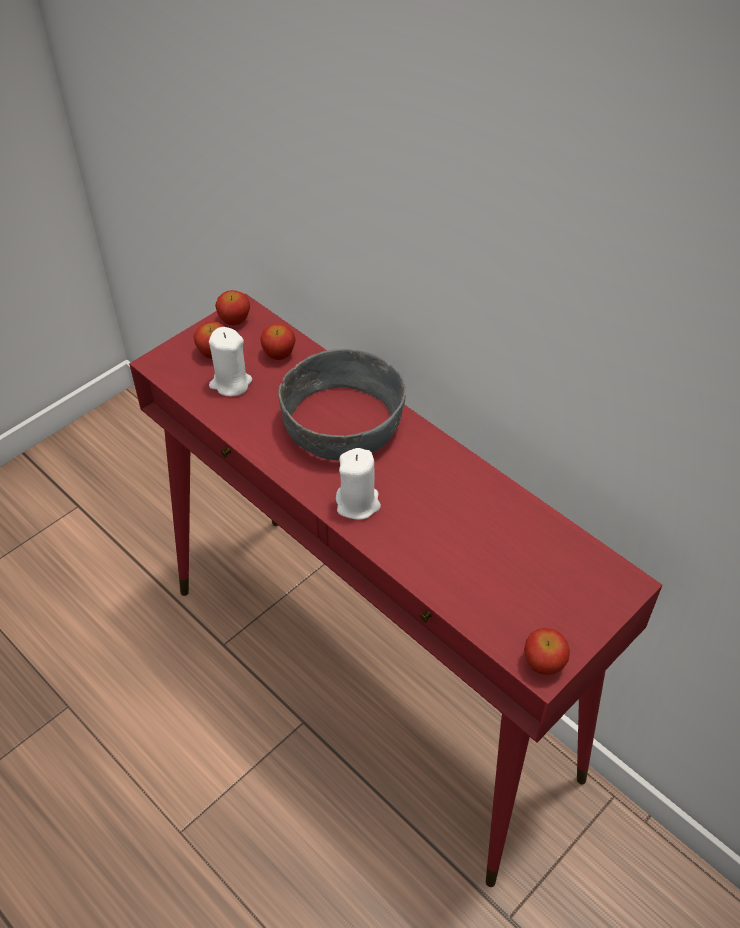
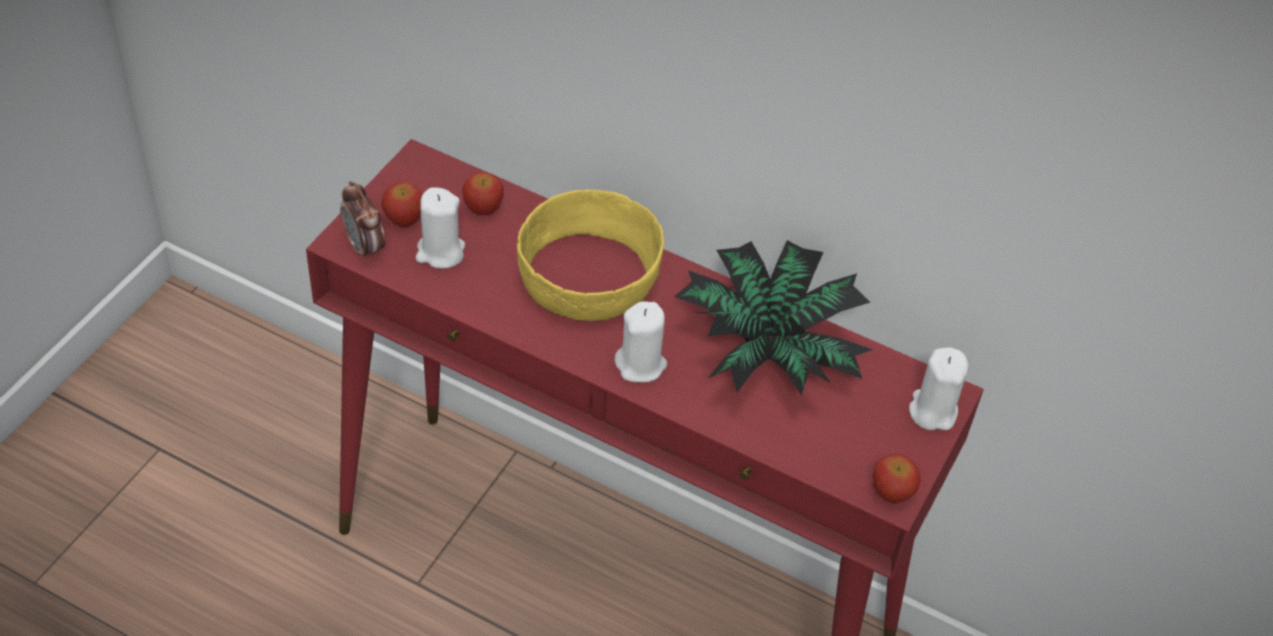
camera: 20 degrees left, 0 degrees up
apple [215,290,250,325] -> none
grey bowl [278,349,406,461] -> yellow bowl [517,189,664,321]
none -> alarm clock [340,181,385,262]
none -> potted plant [674,240,873,395]
none -> white candle [909,348,968,430]

